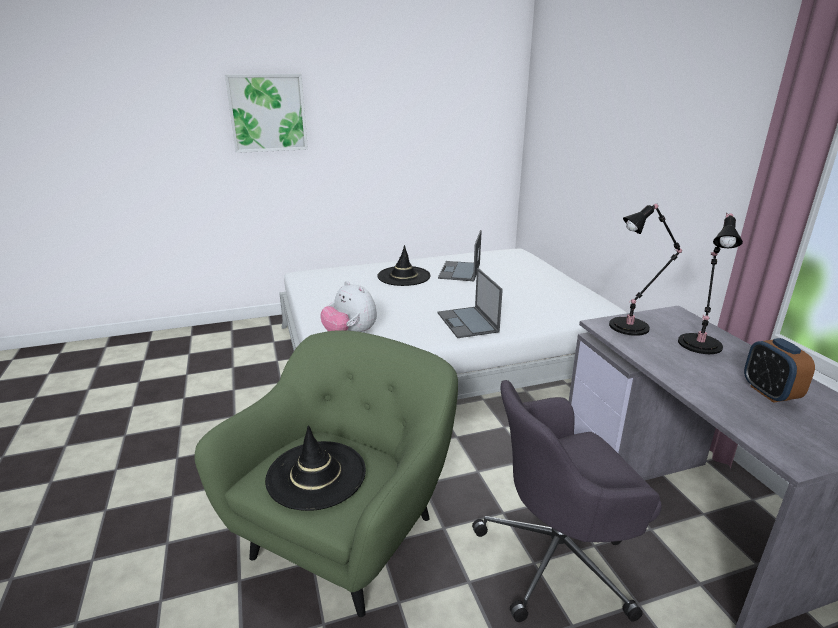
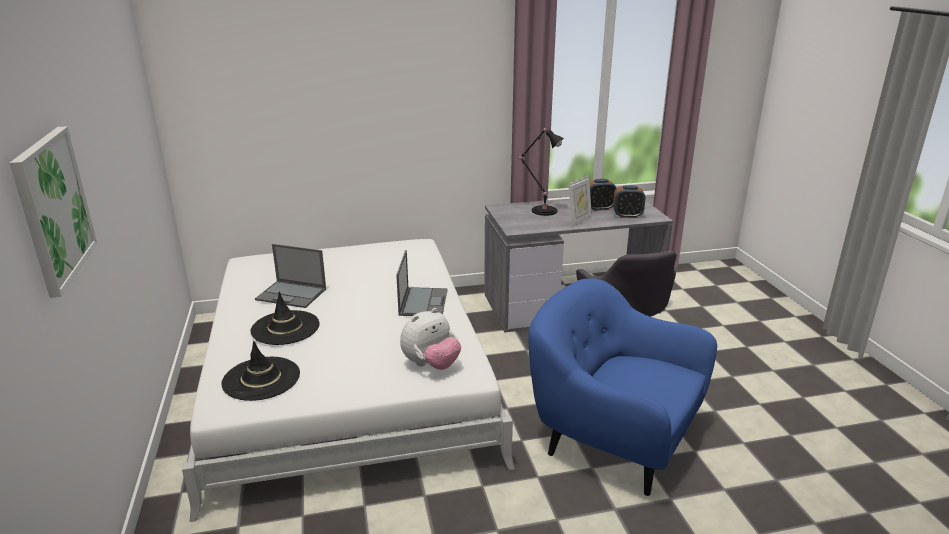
camera: 85 degrees left, 0 degrees up
green armchair [195,330,458,617] -> blue armchair [528,278,717,496]
black hat [265,425,366,511] -> black hat moved to [222,341,300,401]
laptop [438,268,503,338] -> laptop turned 75 degrees counterclockwise [396,250,448,316]
black table lamp [609,203,682,336] -> none
none -> picture frame [568,175,592,227]
none -> alarm clock [613,185,645,218]

